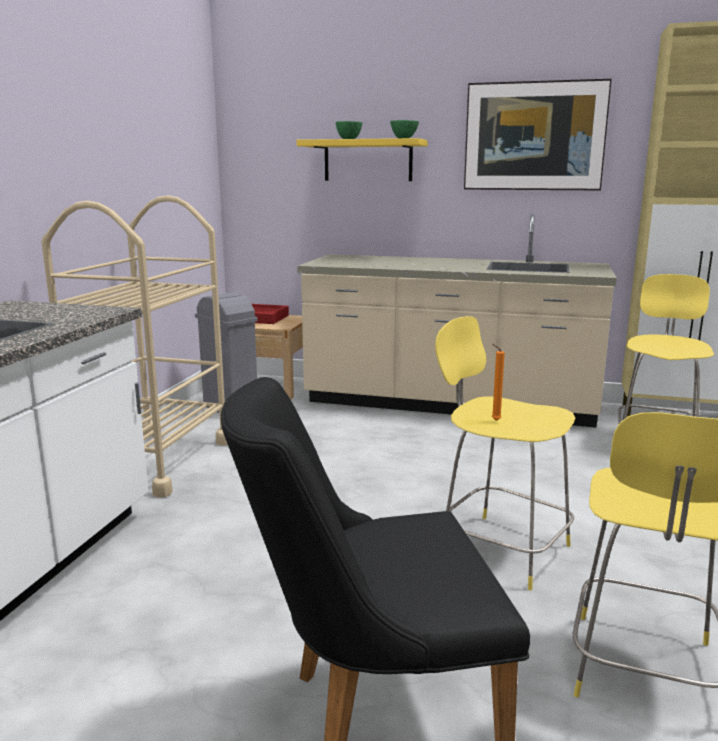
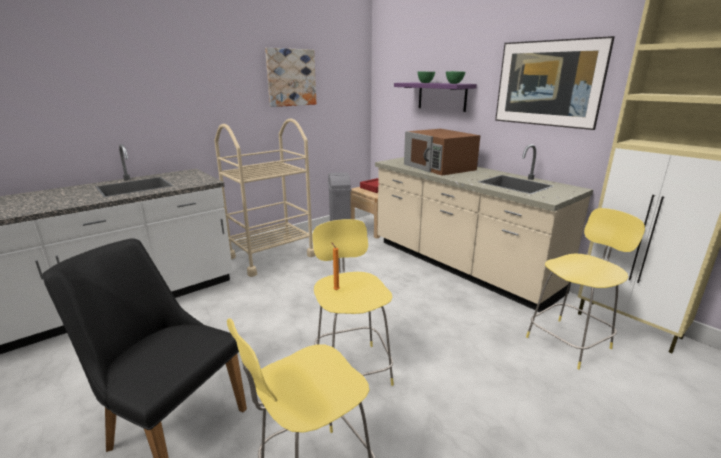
camera: 35 degrees right, 5 degrees up
yellow shelf [296,138,428,181] -> purple shelf [394,83,477,112]
none -> picture [265,48,316,107]
none -> brown microwave [404,129,481,176]

